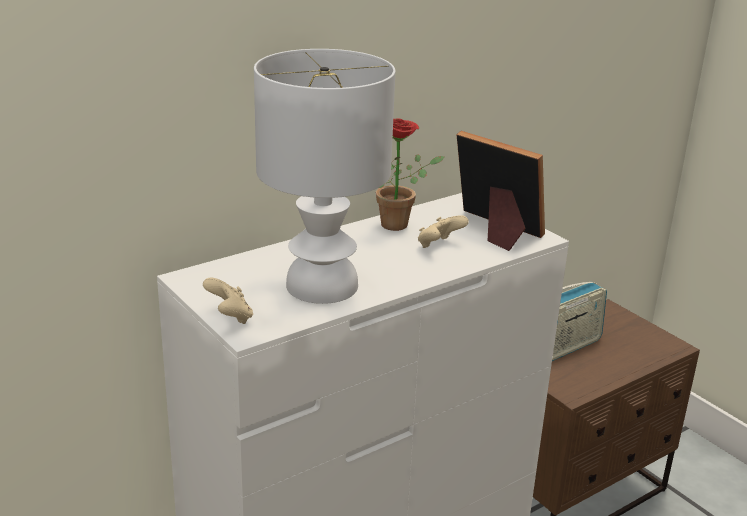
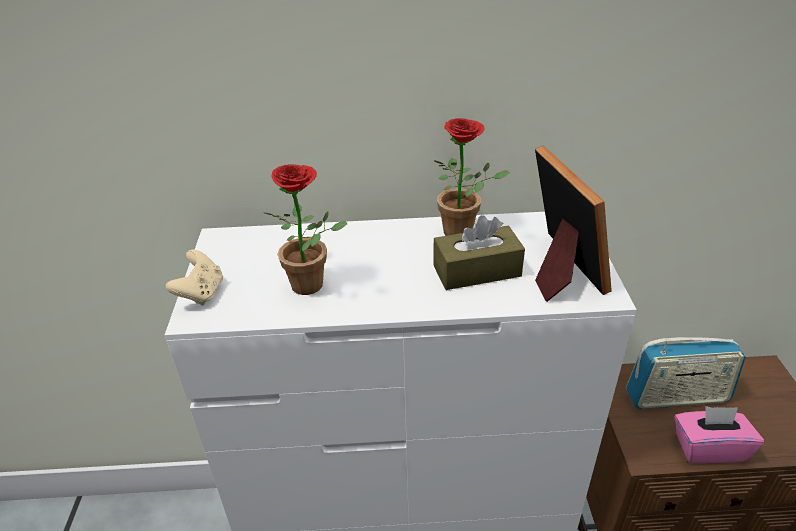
camera: 35 degrees right, 10 degrees up
white table lamp [254,49,395,304] -> potted plant [263,164,347,295]
beige game controller [418,215,469,248] -> brown tissue box [433,215,525,290]
none -> pink tissue box [674,406,764,463]

